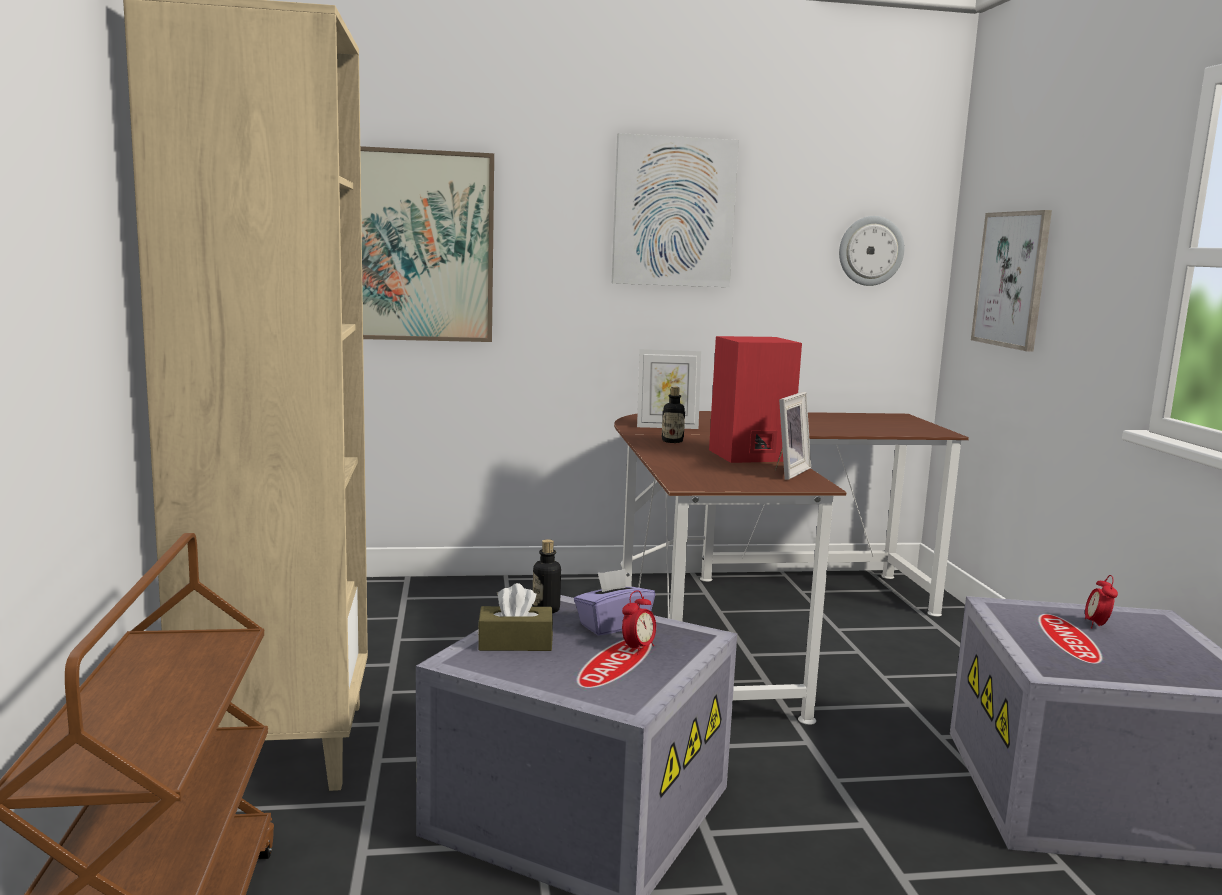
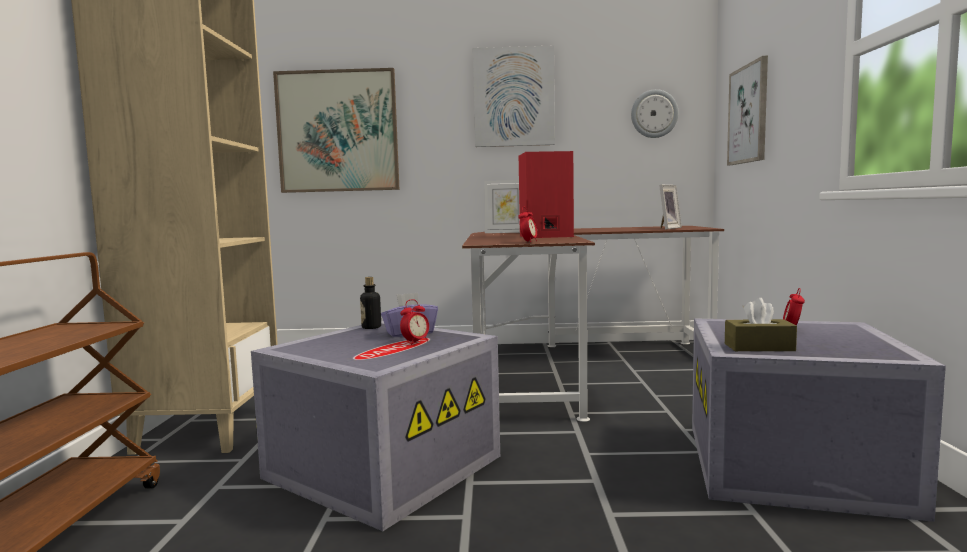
camera: 10 degrees right, 5 degrees down
brown tissue box [478,583,553,651] -> brown tissue box moved to [725,298,797,351]
bottle [662,387,685,443] -> none
picture frame [775,392,811,480] -> picture frame moved to [659,185,682,230]
none -> alarm clock [518,207,537,242]

